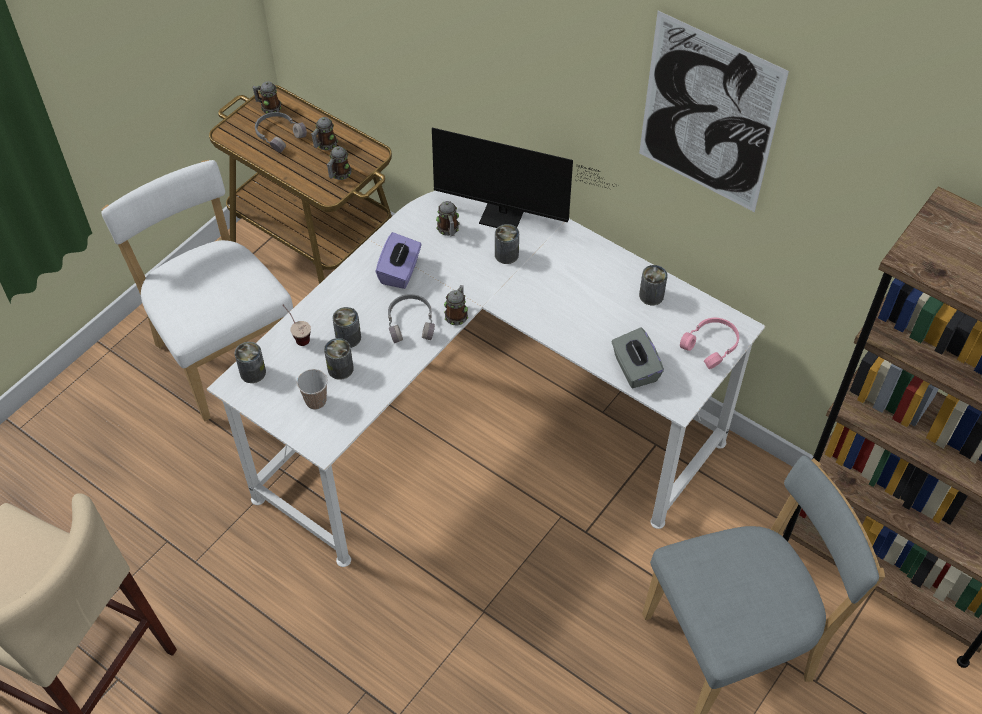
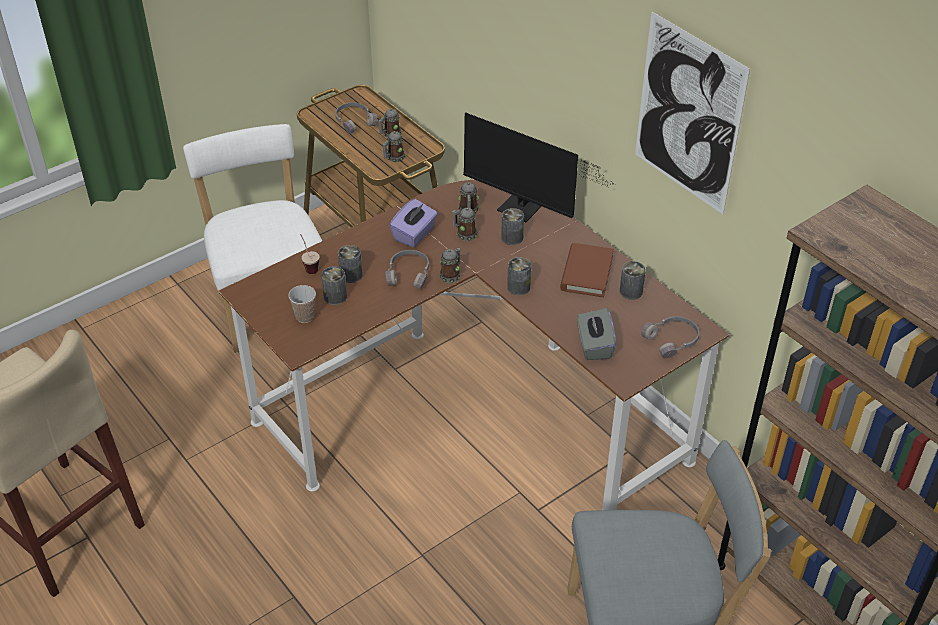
camera: 15 degrees right, 10 degrees down
white desk [207,191,765,567] -> brown desk [218,180,729,510]
can [235,342,266,383] -> can moved to [507,257,531,295]
mug [252,81,281,114] -> mug moved to [452,208,478,241]
pink headphones [680,318,739,369] -> grey headphones [641,316,699,358]
none -> brown book [560,243,614,297]

